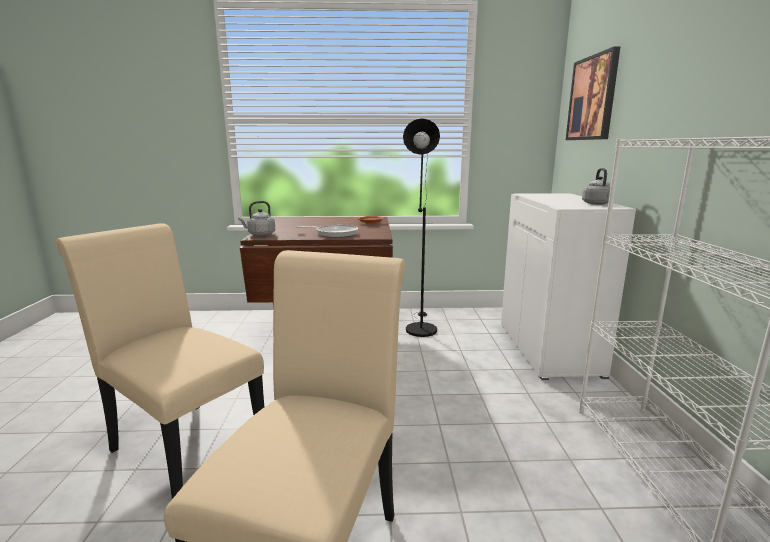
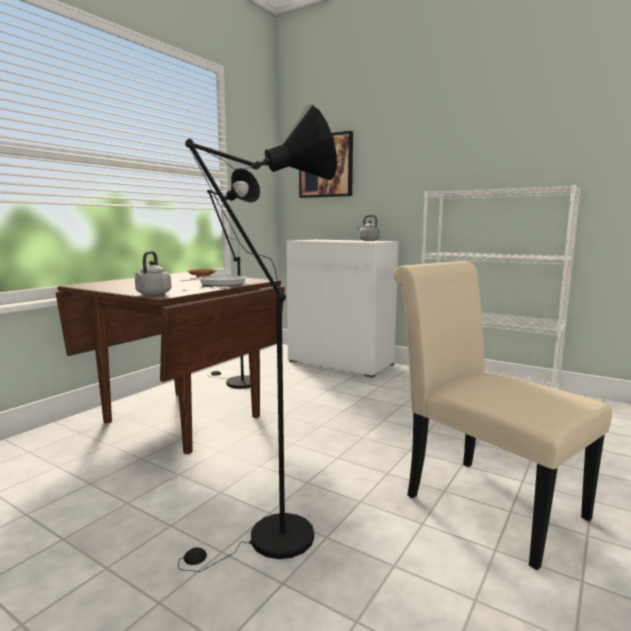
camera: 55 degrees left, 5 degrees down
beige chair [56,223,264,499] -> black floor lamp [178,105,337,572]

